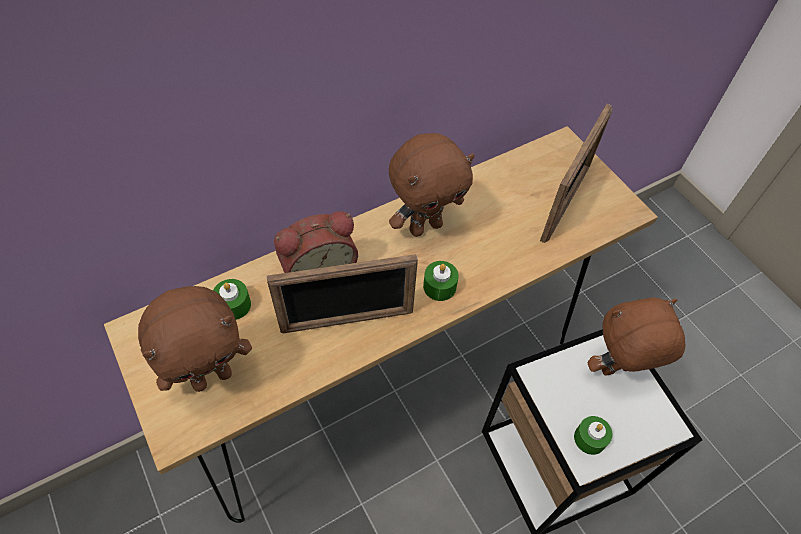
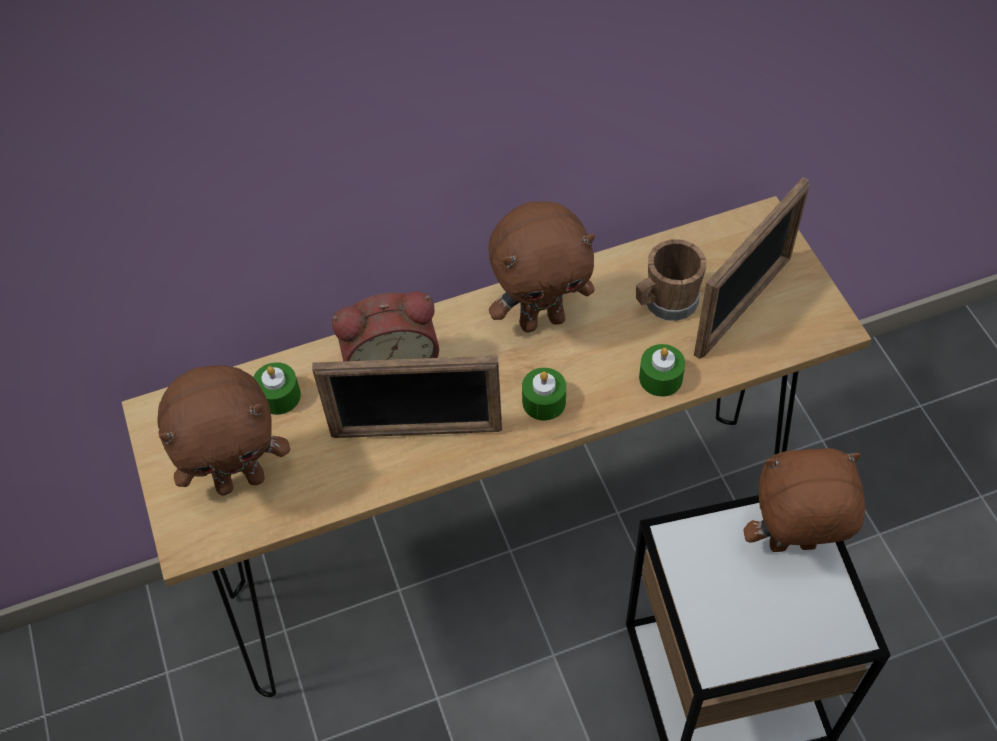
camera: 15 degrees right, 0 degrees up
green candle [574,416,612,455] -> green candle moved to [639,344,685,397]
none -> brown mug [636,239,706,321]

